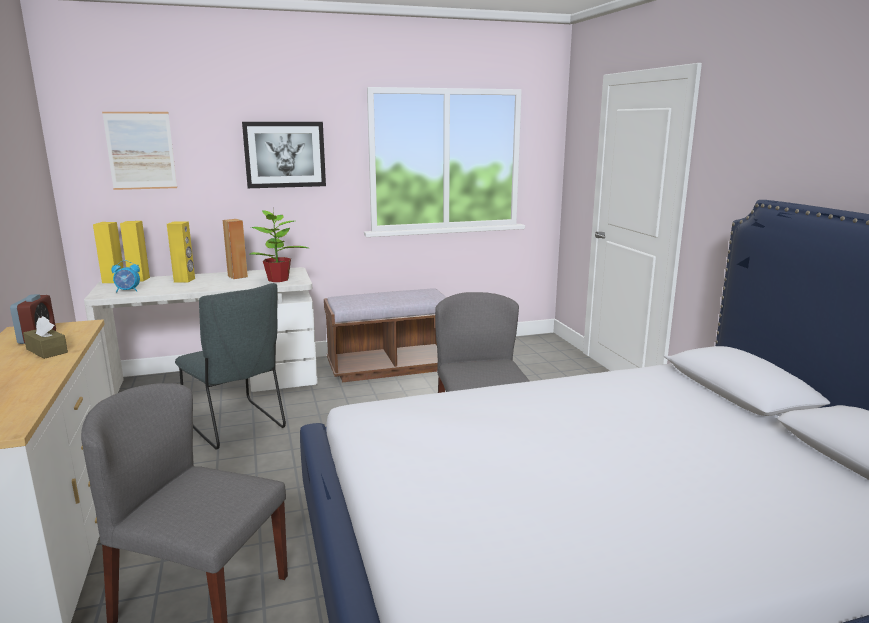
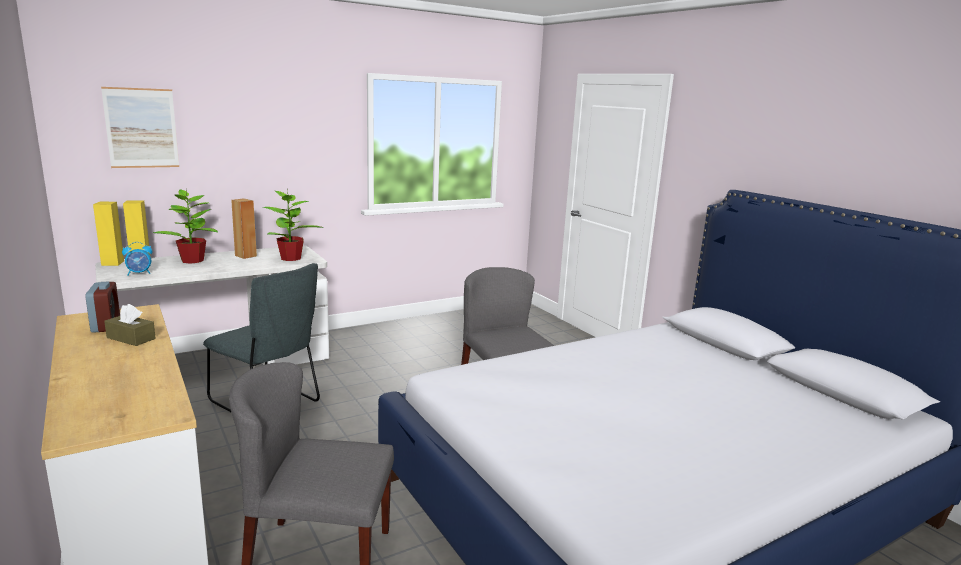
camera: 15 degrees left, 0 degrees up
yellow speaker [167,221,195,283] -> potted plant [153,190,218,264]
picture [242,122,326,188] -> none
brown bench [324,288,447,382] -> none

